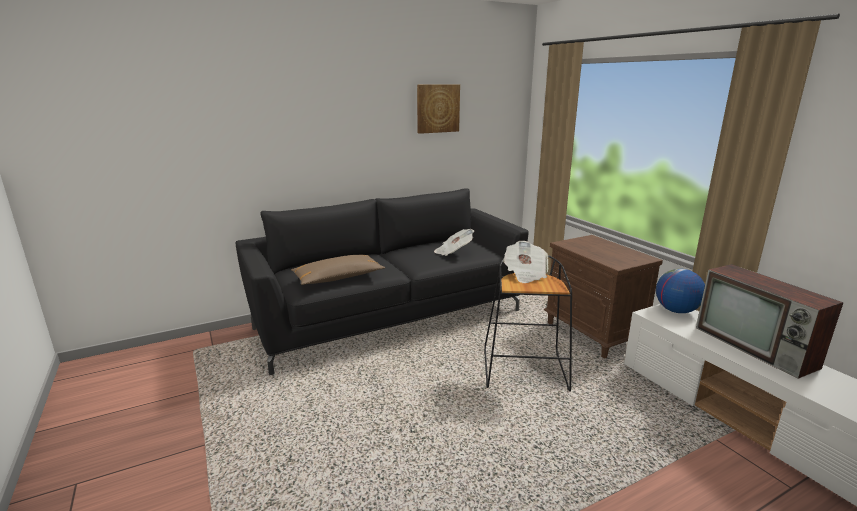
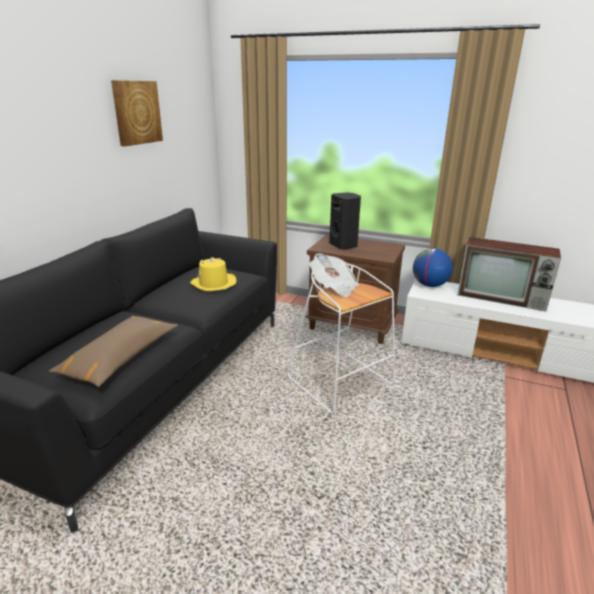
camera: 40 degrees left, 5 degrees up
newspaper [434,229,475,256] -> yellow hat [190,257,237,291]
black stool [484,255,572,392] -> white stool [287,263,395,414]
none -> black speaker [329,193,361,250]

